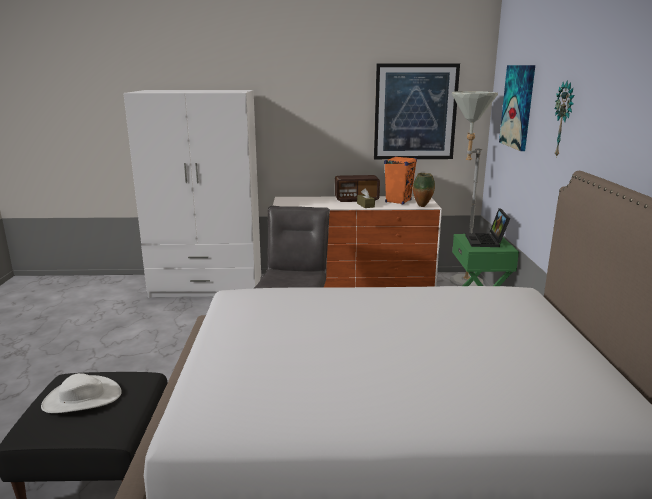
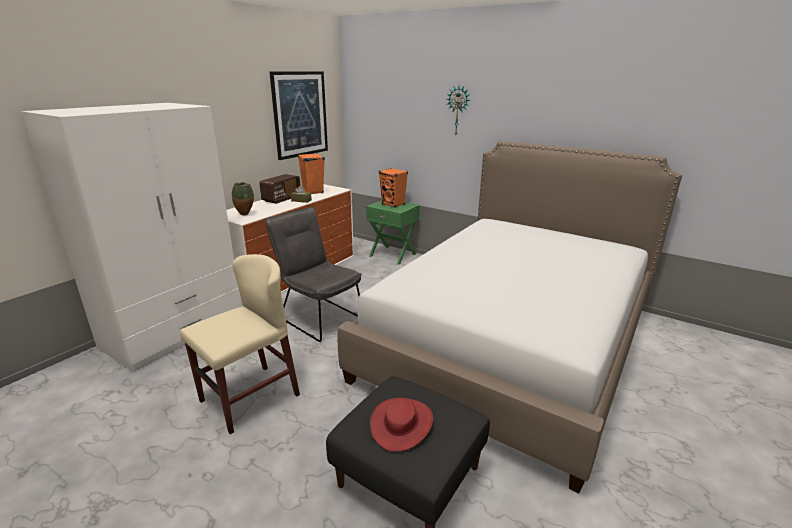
camera: 55 degrees left, 5 degrees up
white hat [41,373,122,413] -> red hat [370,398,433,452]
vase [413,173,435,207] -> vase moved to [232,182,254,215]
grey floor lamp [450,91,498,286] -> none
laptop [465,208,510,247] -> orange speaker [379,168,408,208]
picture [499,65,535,151] -> none
none -> beige chair [180,254,300,434]

